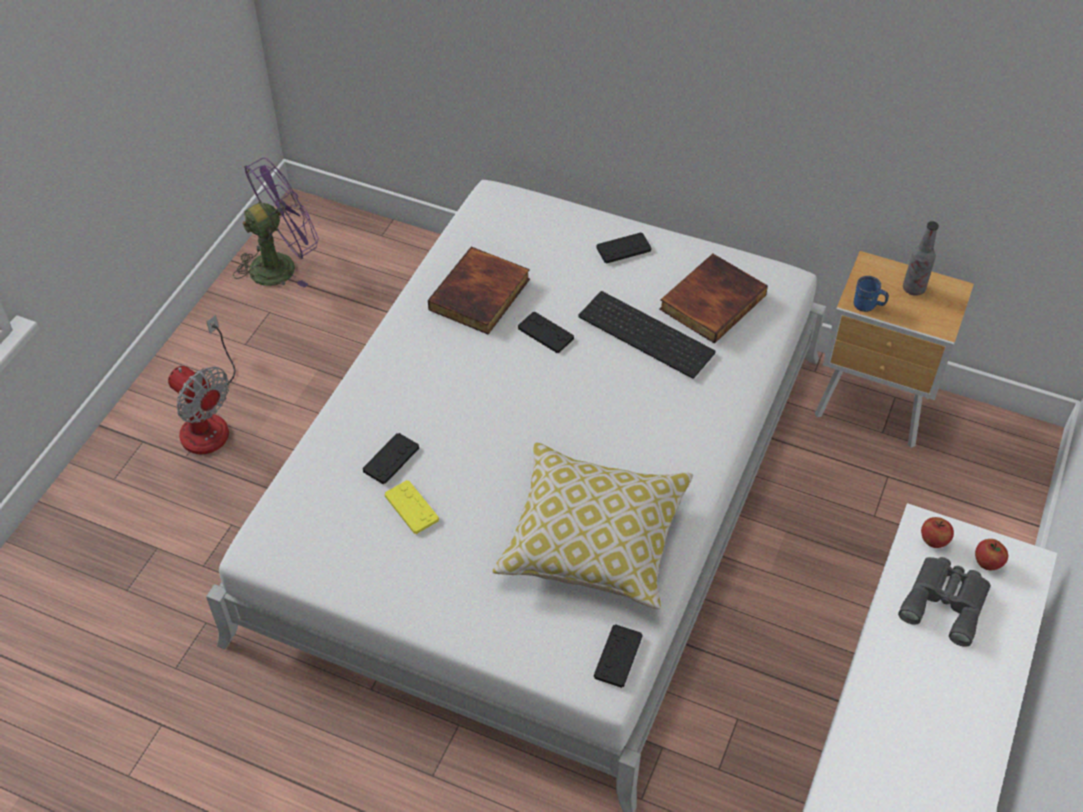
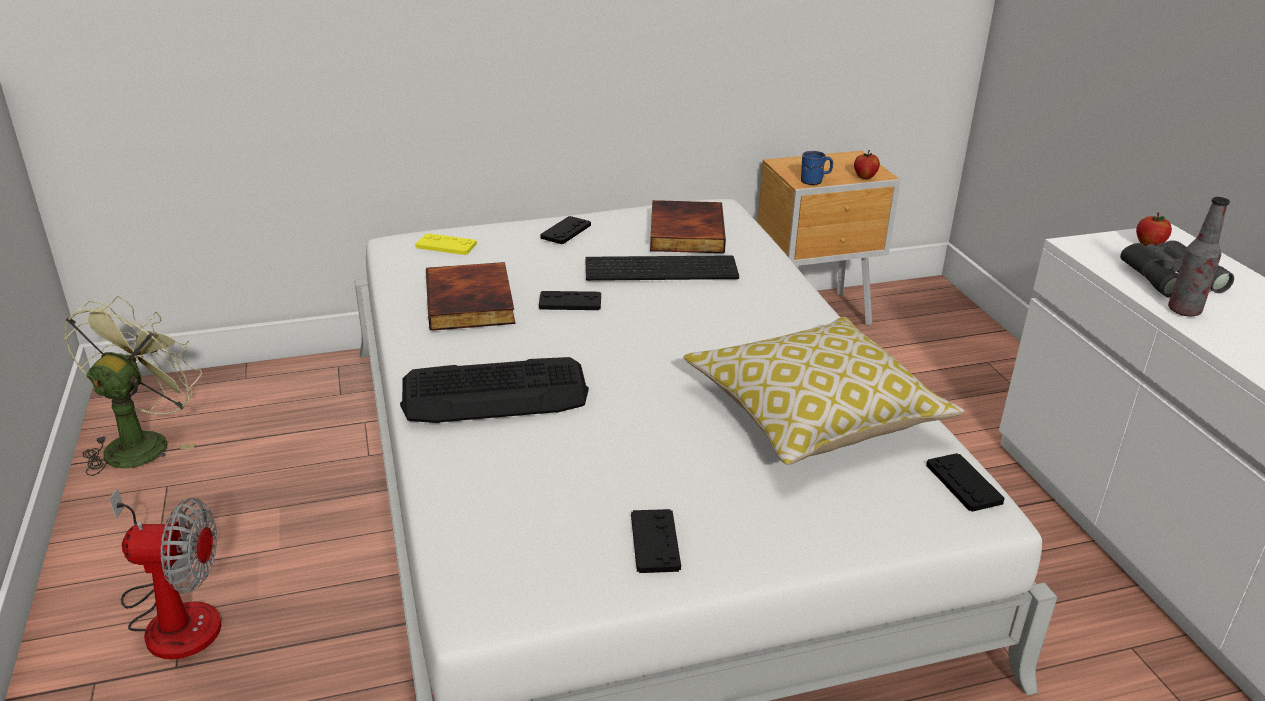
camera: 40 degrees left, 20 degrees down
purple fan [233,157,319,288] -> green fan [64,296,202,476]
black game controller [363,433,419,484] -> black game controller moved to [631,509,681,573]
yellow game controller [385,480,439,534] -> yellow game controller moved to [415,233,477,255]
bottle [903,221,939,296] -> bottle moved to [1168,197,1230,316]
apple [921,517,954,548] -> apple moved to [854,150,880,179]
none -> keyboard [400,357,589,423]

